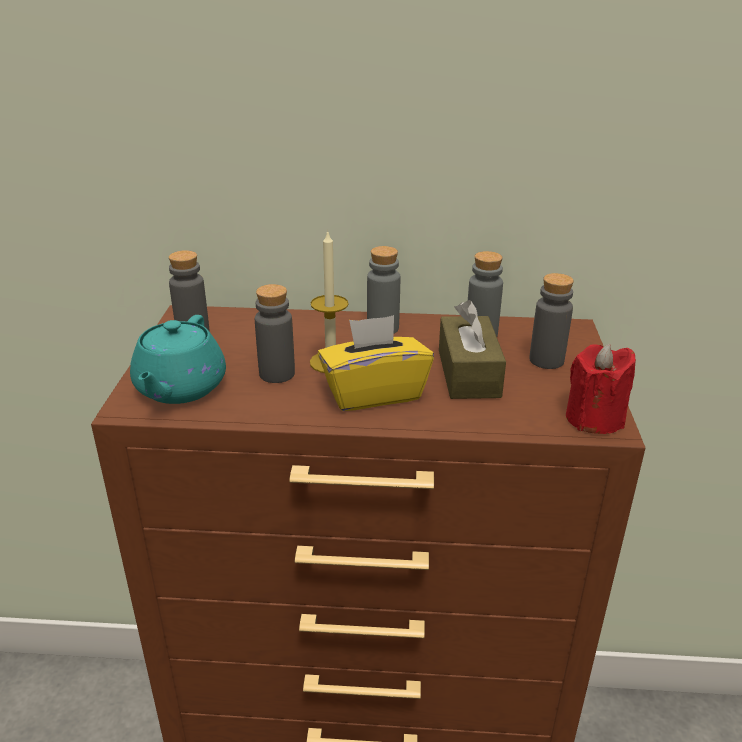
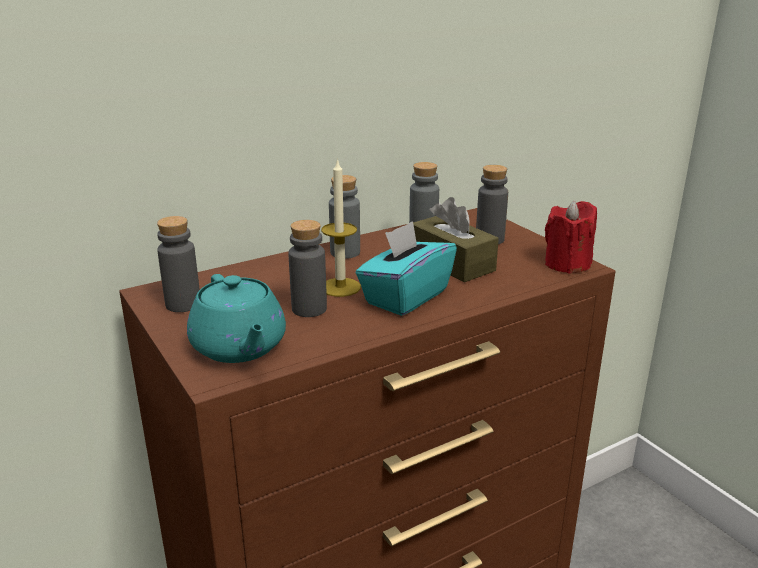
camera: 35 degrees left, 5 degrees down
yellow tissue box [318,315,434,411] -> turquoise tissue box [356,221,457,316]

